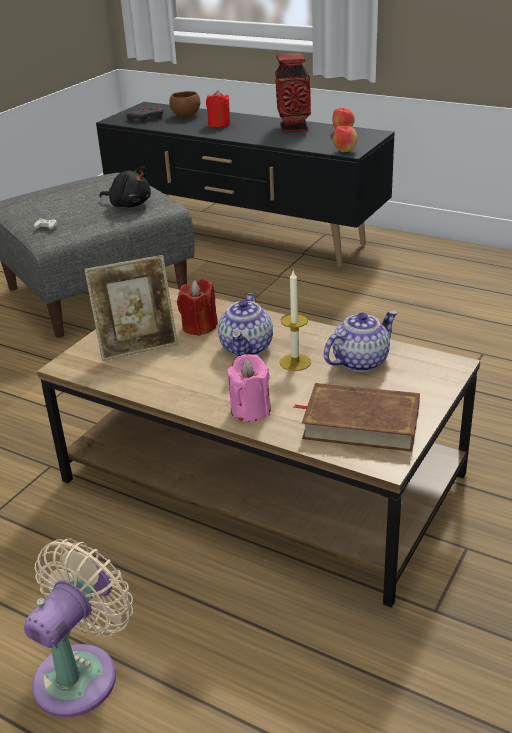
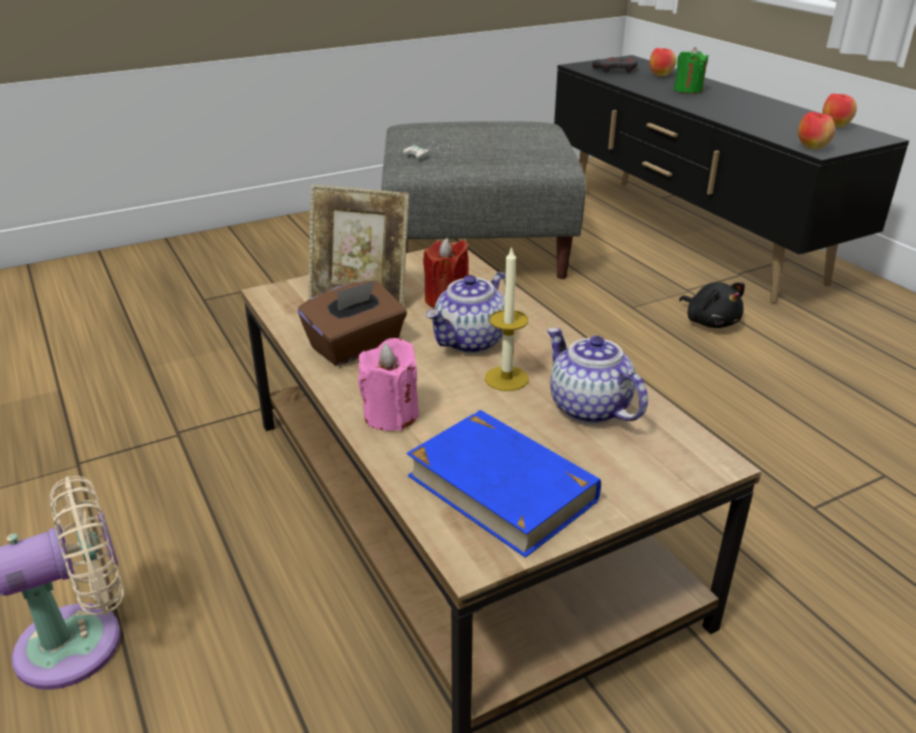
camera: 30 degrees right, 0 degrees up
black plush toy [99,166,151,207] -> black plush toy moved to [679,282,745,328]
brown bowl [169,91,200,117] -> apple [650,48,676,77]
red candle [206,90,230,127] -> green candle [674,47,709,94]
vase [275,53,311,132] -> none
brown book [294,383,420,452] -> blue book [407,410,601,558]
teapot [324,311,398,372] -> teapot turned 120 degrees counterclockwise [547,328,648,424]
none -> brown tissue box [298,280,407,366]

